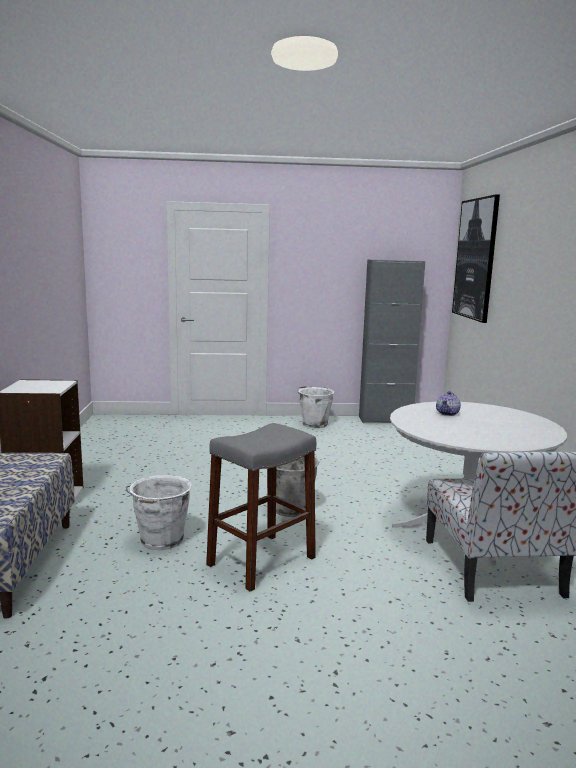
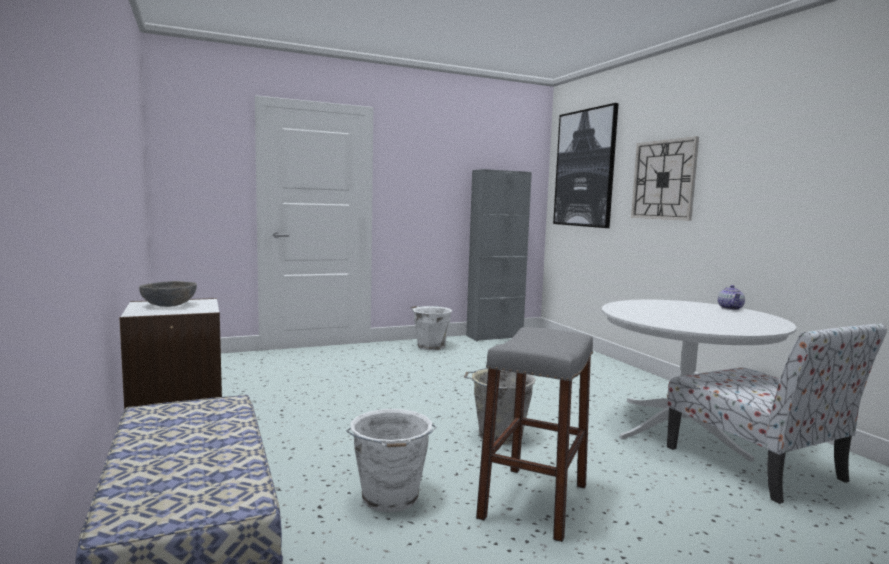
camera: 20 degrees left, 5 degrees down
teapot [436,391,461,416] -> teapot moved to [718,285,745,310]
none -> grey bowl [139,281,197,307]
none -> wall clock [631,136,699,221]

